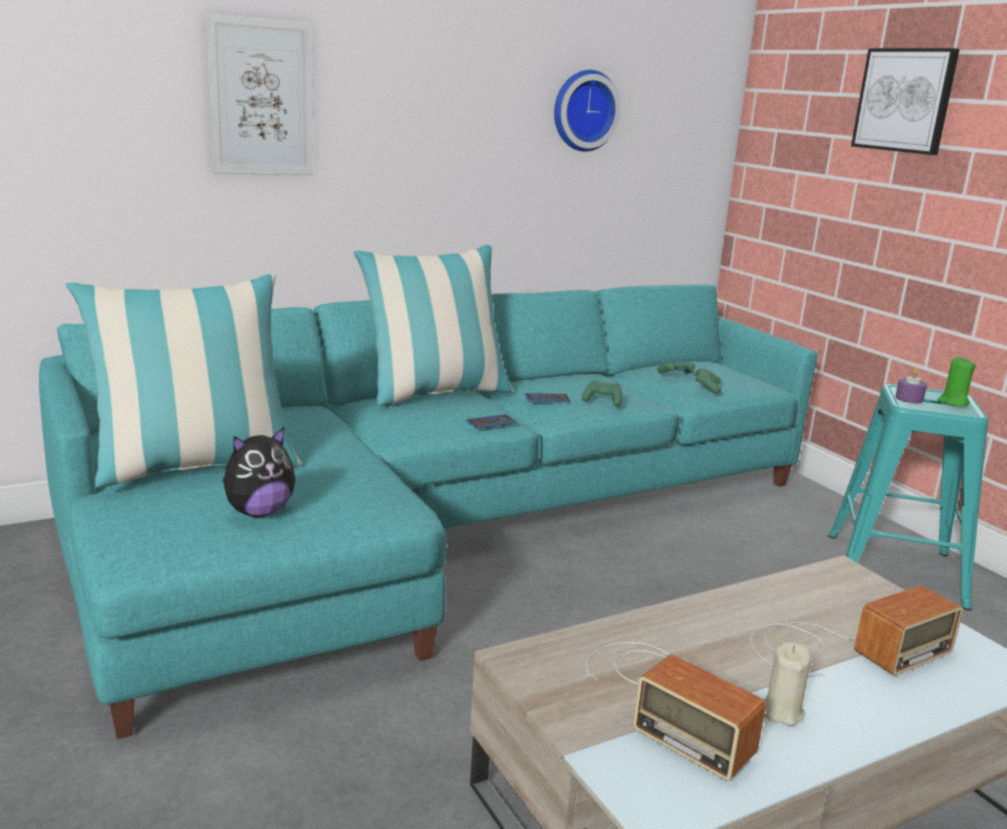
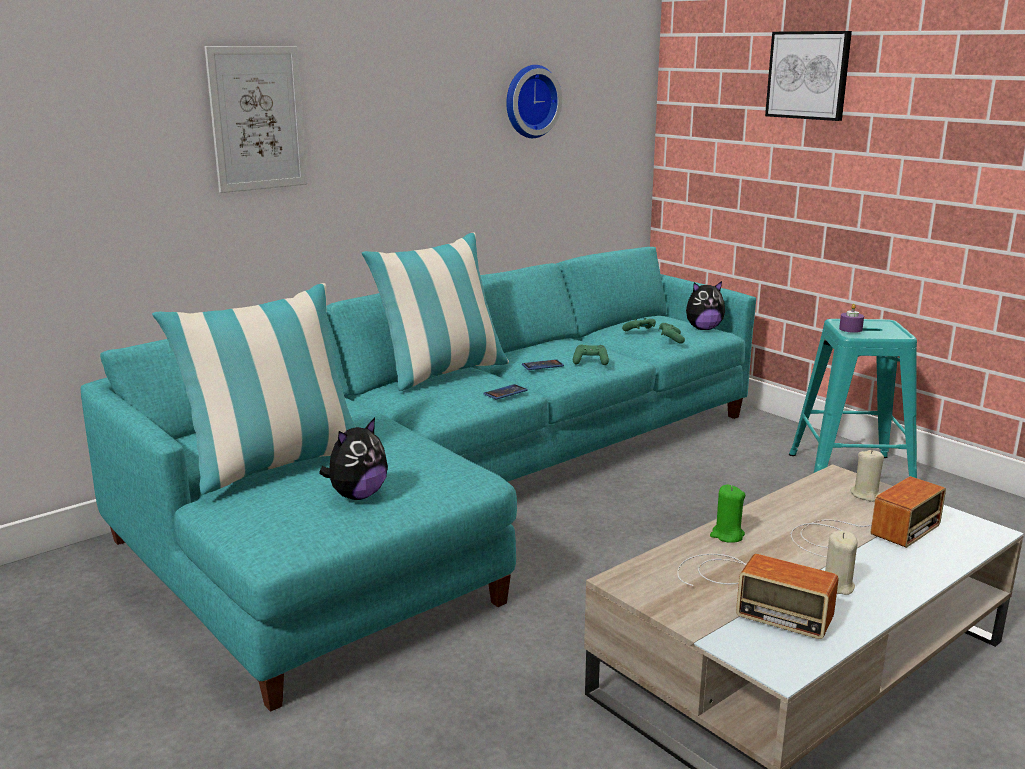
camera: 10 degrees left, 0 degrees up
green candle [938,357,976,406] -> green candle moved to [710,484,745,543]
none -> plush toy [686,281,725,330]
none -> beige candle [850,449,884,502]

